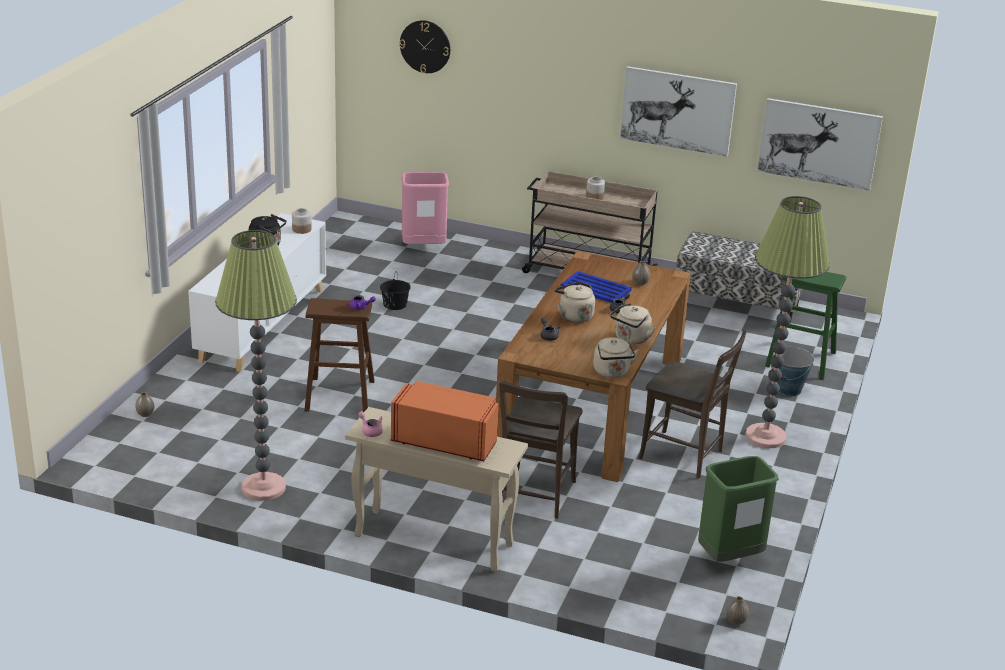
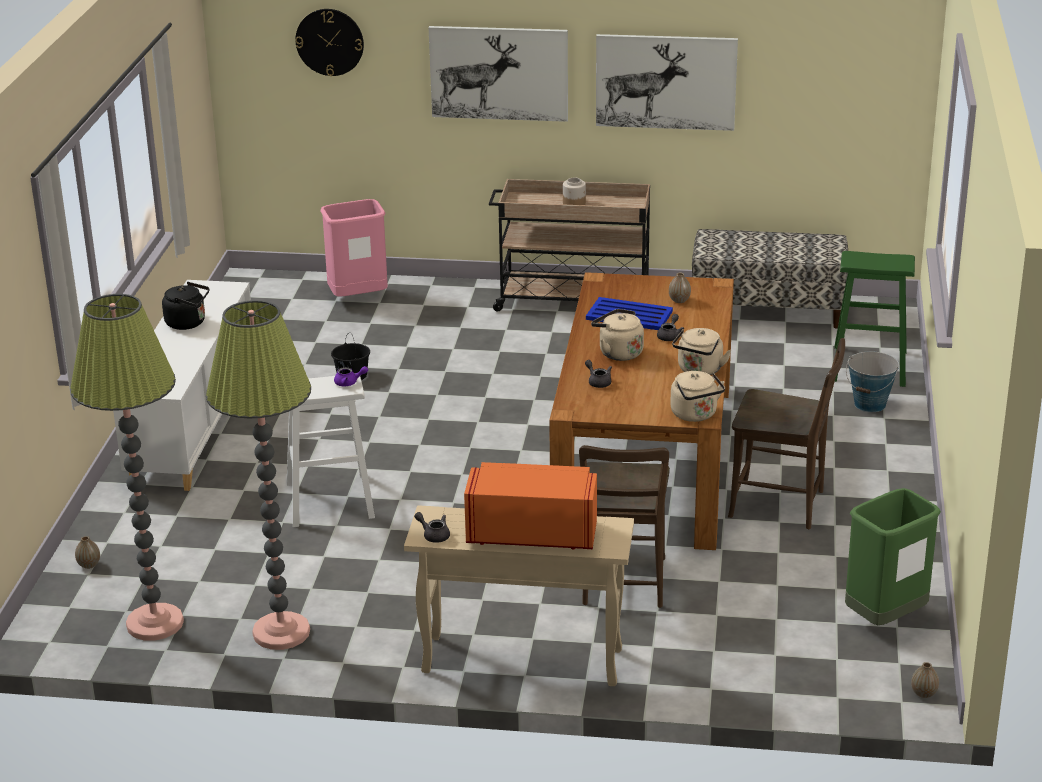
camera: 10 degrees left, 0 degrees up
jar [292,208,312,234] -> none
brown stool [304,298,375,412] -> white stool [287,373,375,527]
pink teapot [358,411,383,437] -> grey teapot [414,512,450,543]
floor lamp [745,196,830,448] -> floor lamp moved to [70,294,184,641]
picture [757,98,883,191] -> picture moved to [429,26,568,122]

